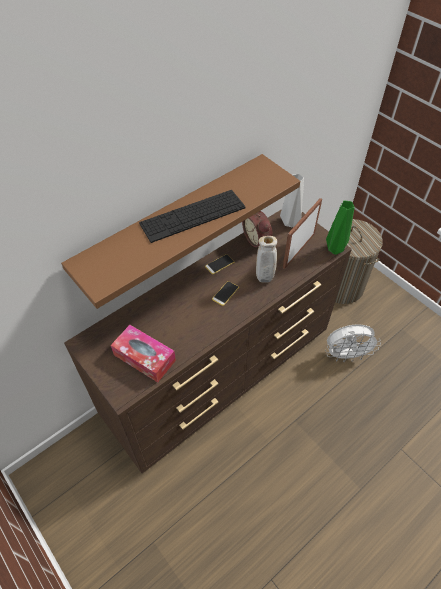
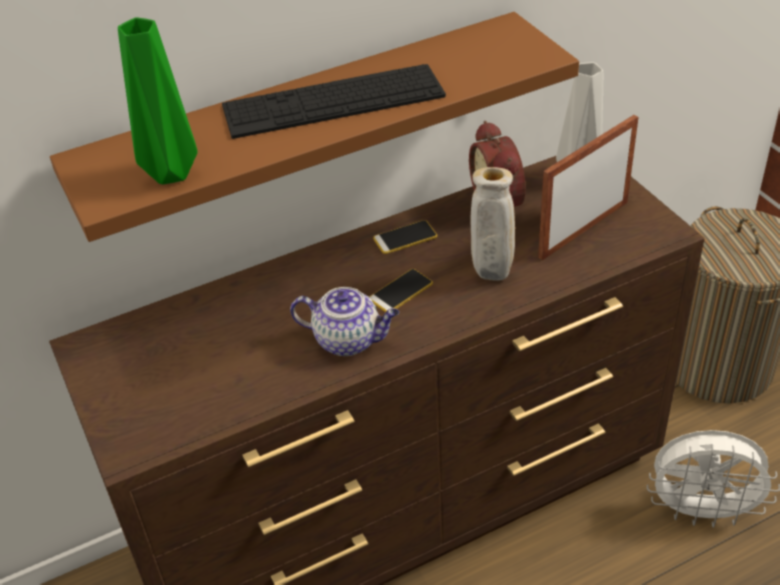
camera: 15 degrees right, 10 degrees down
tissue box [111,325,176,383] -> none
green vase [326,201,354,255] -> green vase moved to [118,17,198,185]
none -> teapot [290,287,399,356]

